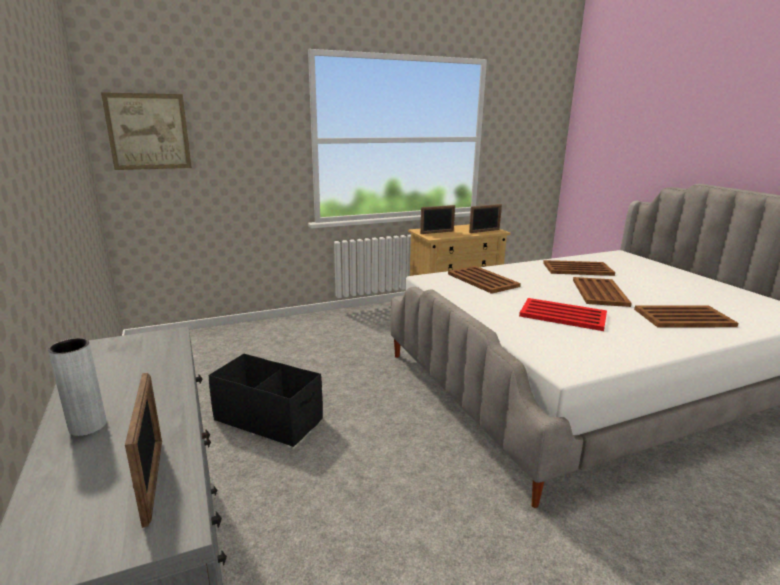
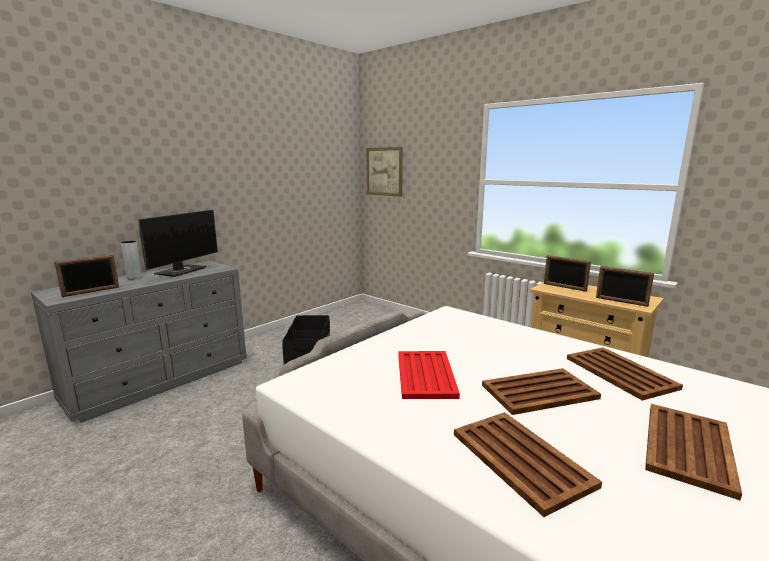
camera: 65 degrees right, 5 degrees down
brown tray [448,266,521,294] -> brown tray moved to [645,404,742,501]
none -> monitor [138,210,218,277]

